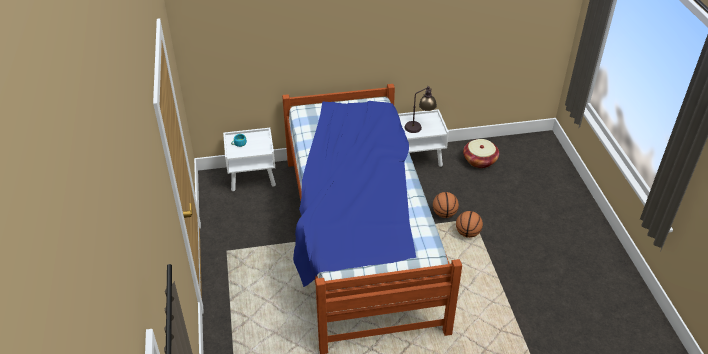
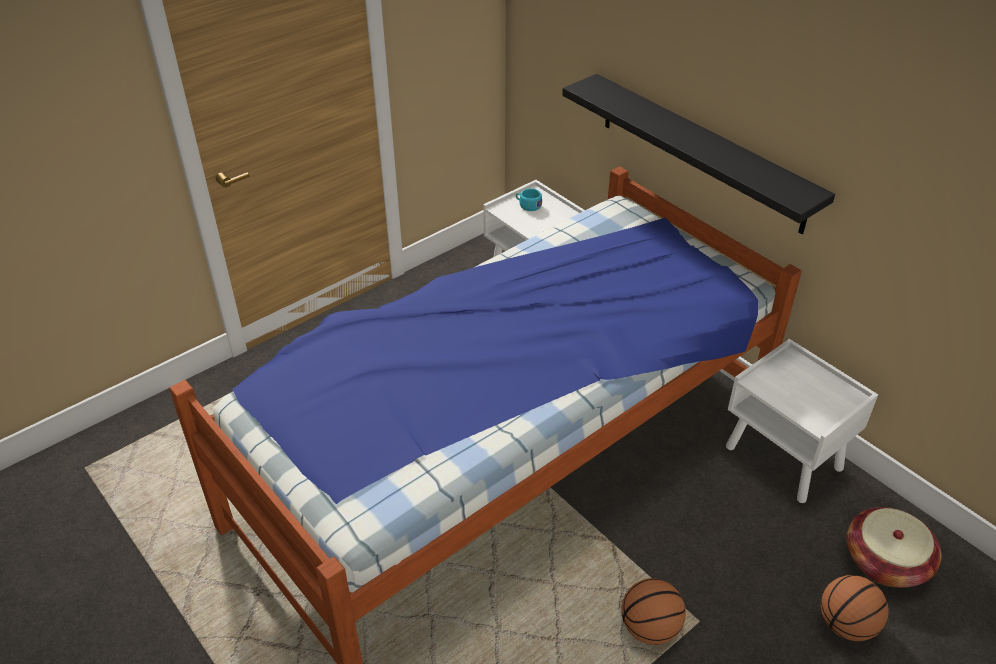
camera: 60 degrees right, 0 degrees up
table lamp [405,85,437,133] -> none
basketball [433,192,459,218] -> basketball moved to [821,575,889,641]
none -> black shelf [562,74,835,234]

